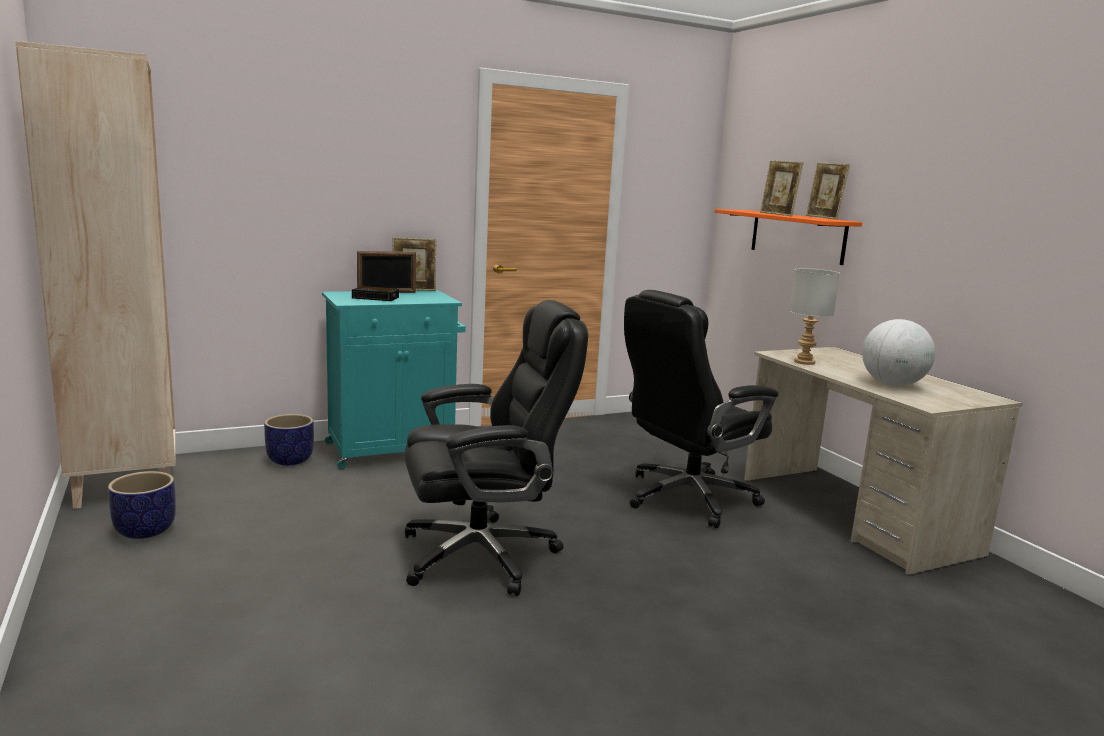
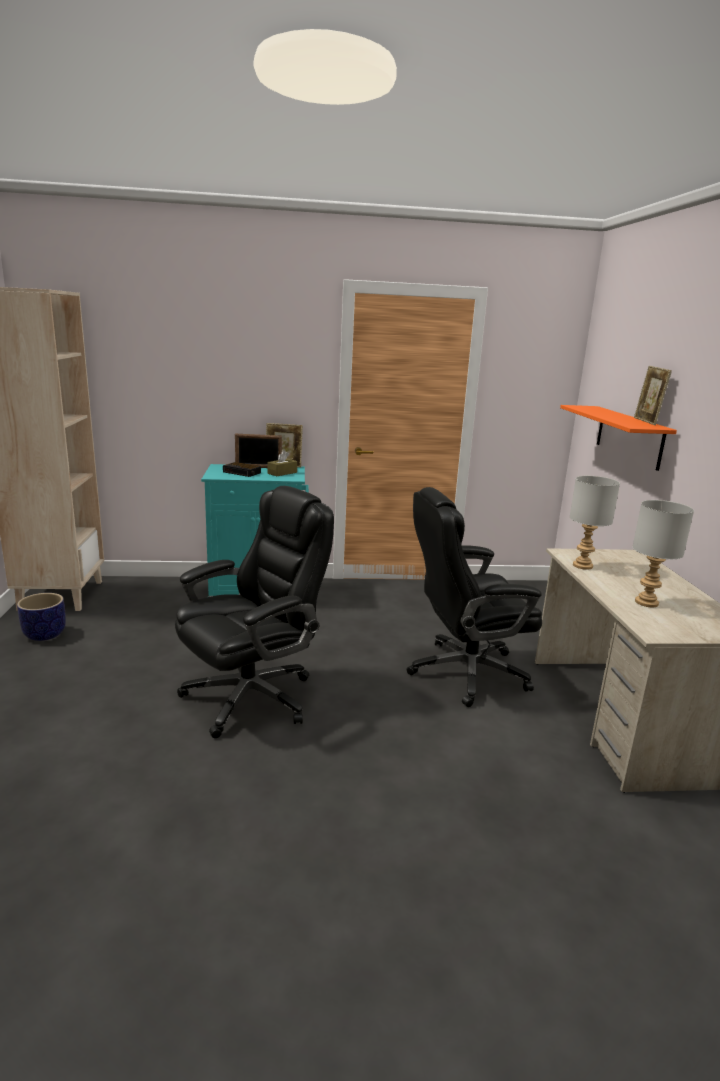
camera: 20 degrees right, 5 degrees up
planter [264,414,314,466] -> none
black office chair [405,300,588,596] -> black office chair turned 45 degrees counterclockwise [175,486,334,738]
picture frame [760,160,804,216] -> none
globe [862,319,935,386] -> grey table lamp [633,500,694,607]
none -> brown tissue box [268,450,297,476]

